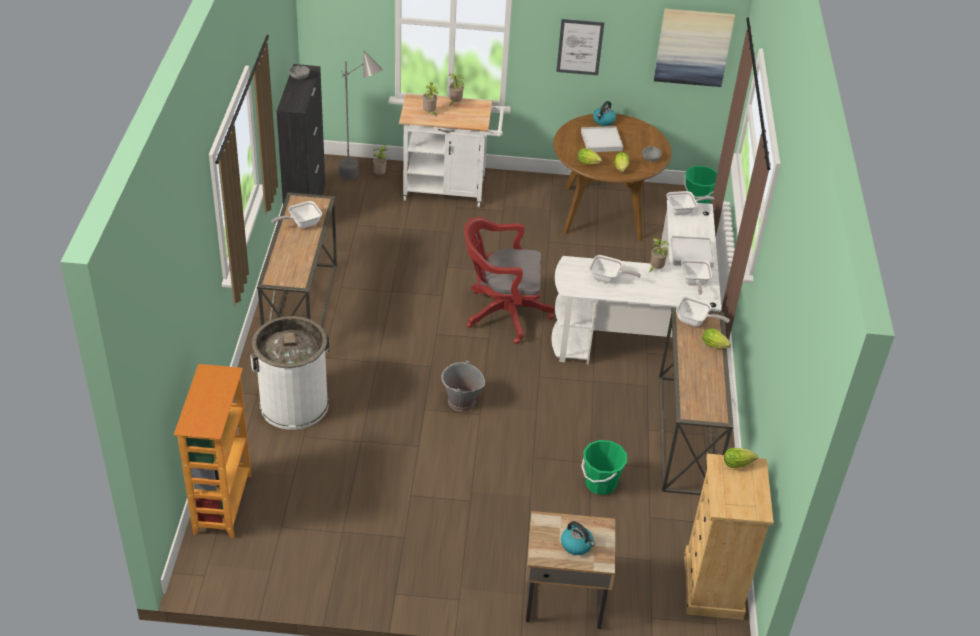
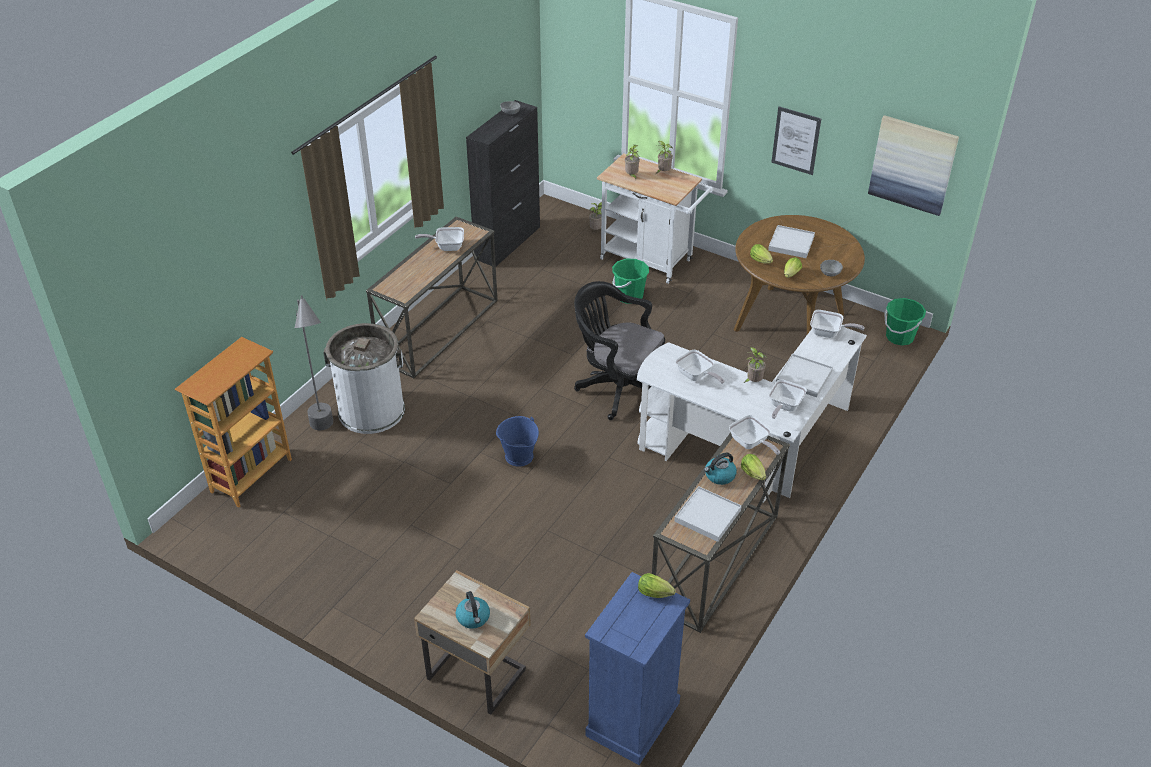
camera: 30 degrees right, 0 degrees up
grey floor lamp [339,50,383,180] -> grey floor lamp moved to [295,295,333,430]
grey bucket [441,360,485,412] -> blue bucket [496,416,539,467]
red office chair [464,217,554,344] -> black office chair [574,281,665,420]
green bucket [581,440,627,495] -> green bucket moved to [612,259,649,304]
kettle [593,101,616,126] -> kettle moved to [704,453,737,485]
beige dresser [684,454,774,620] -> blue dresser [585,572,690,765]
none -> white tray [674,486,742,542]

